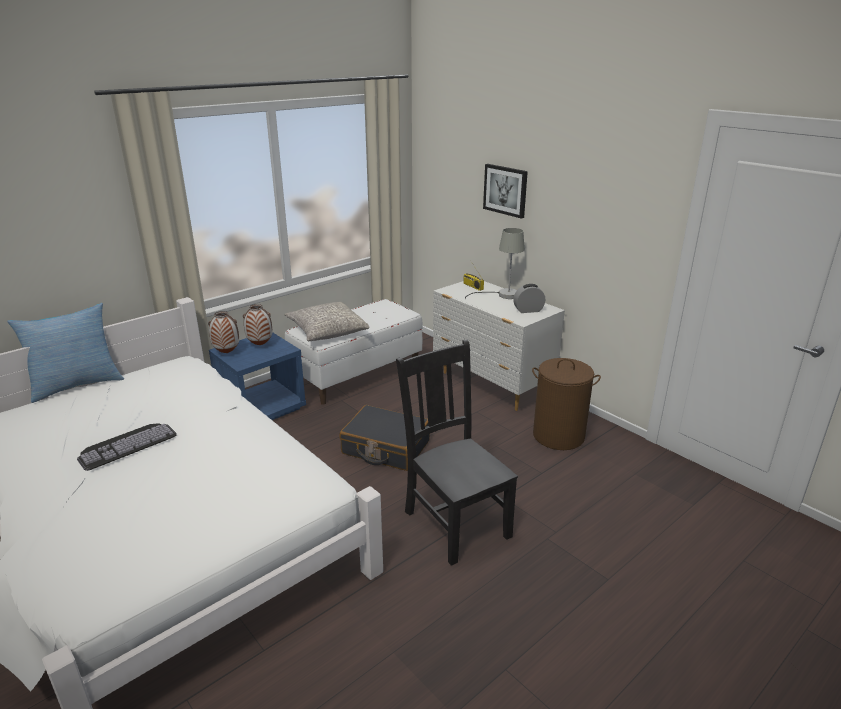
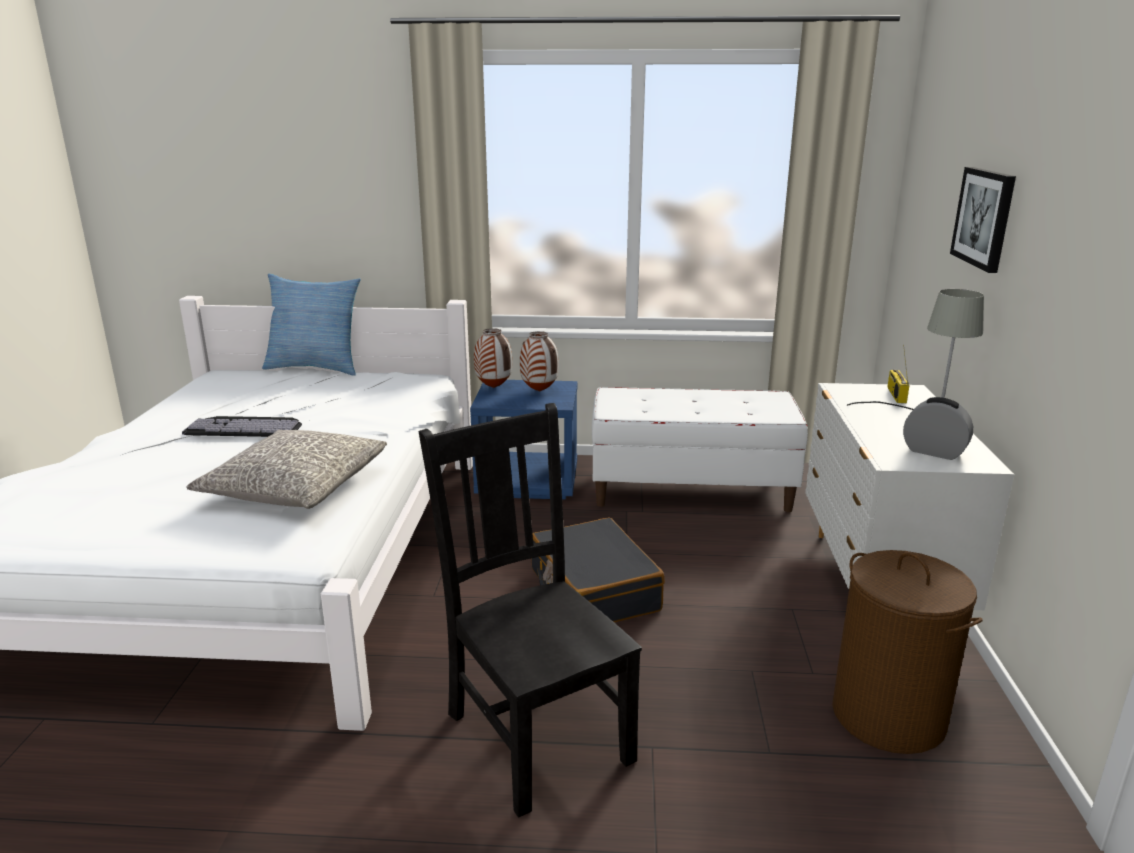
camera: 45 degrees right, 5 degrees down
grey pillow [284,302,370,341] -> grey pillow moved to [186,430,387,509]
black chair [396,340,518,566] -> black chair turned 45 degrees counterclockwise [419,403,642,818]

